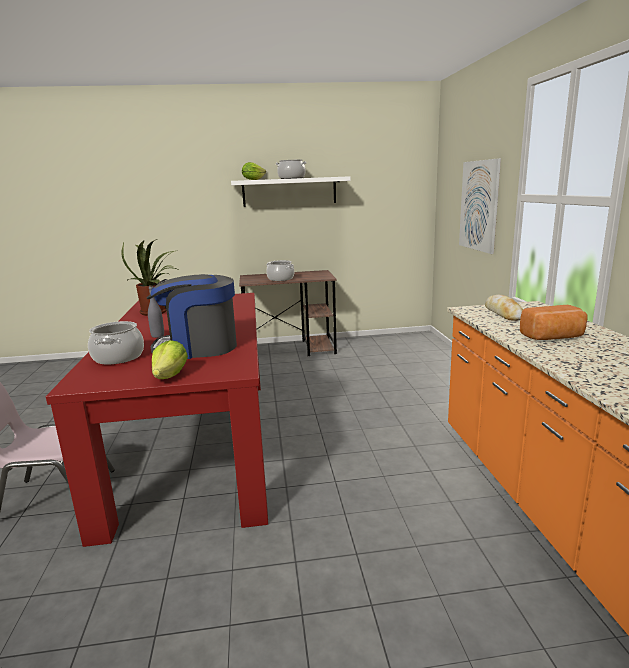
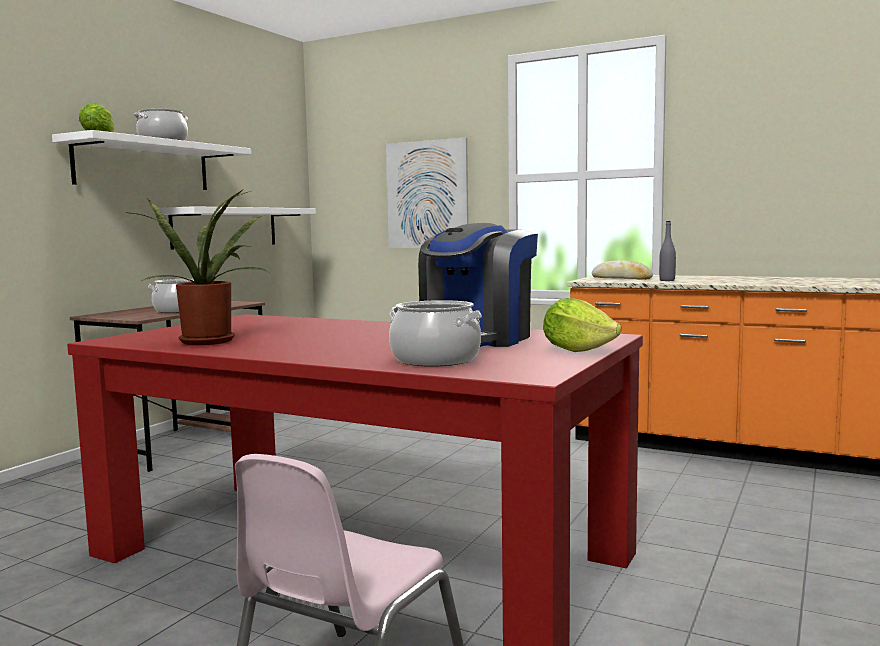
camera: 55 degrees left, 10 degrees down
grey bottle [148,285,164,338] -> grey bottle moved to [659,221,676,281]
bread [520,305,587,340] -> none
none -> white shelf [159,206,316,250]

